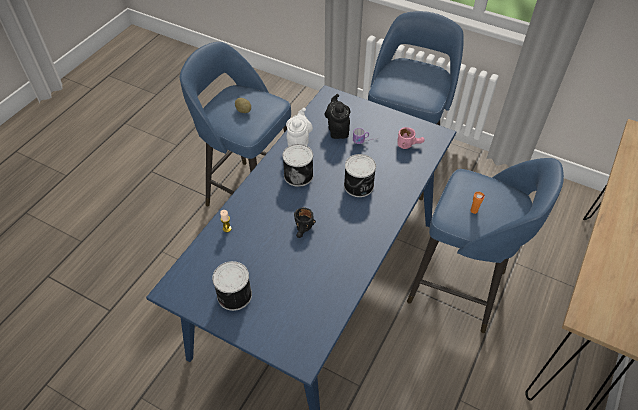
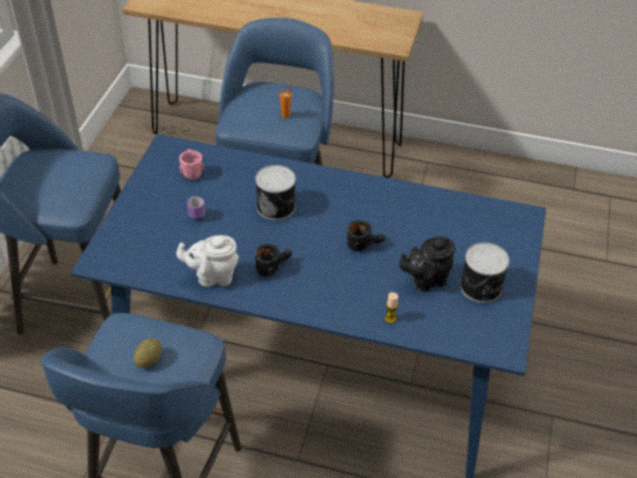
camera: 105 degrees left, 5 degrees down
can [282,144,313,187] -> black mug [255,244,292,276]
black teapot [325,94,350,139] -> black teapot moved to [399,236,455,292]

